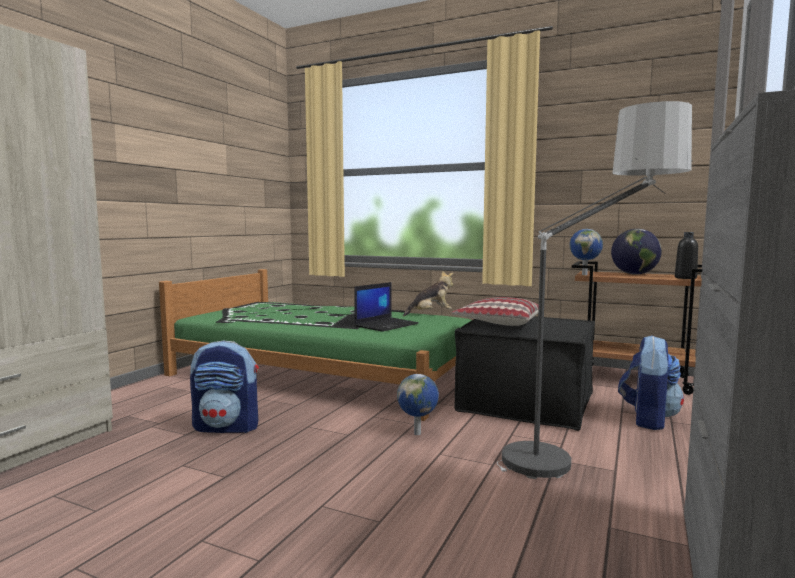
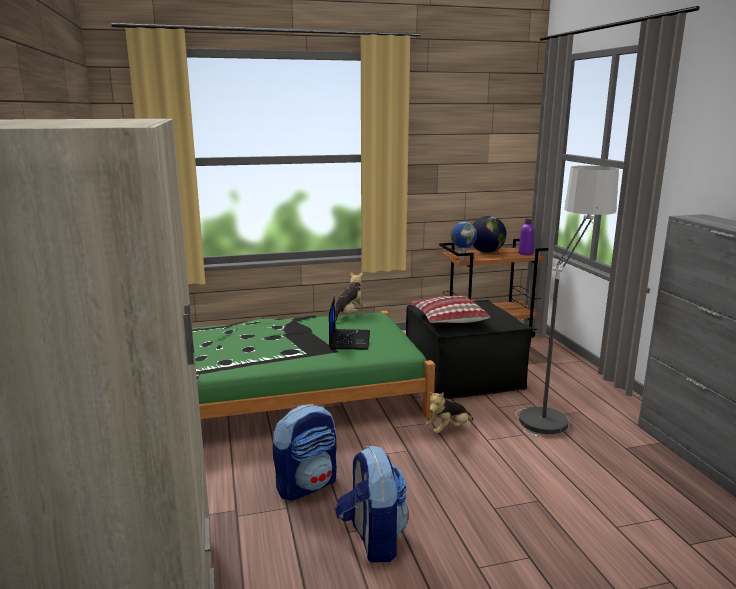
camera: 40 degrees left, 10 degrees up
globe [397,374,439,435] -> plush toy [425,392,473,434]
backpack [618,335,684,430] -> backpack moved to [336,446,409,562]
black bottle [675,232,698,279] -> purple bottle [518,219,535,255]

